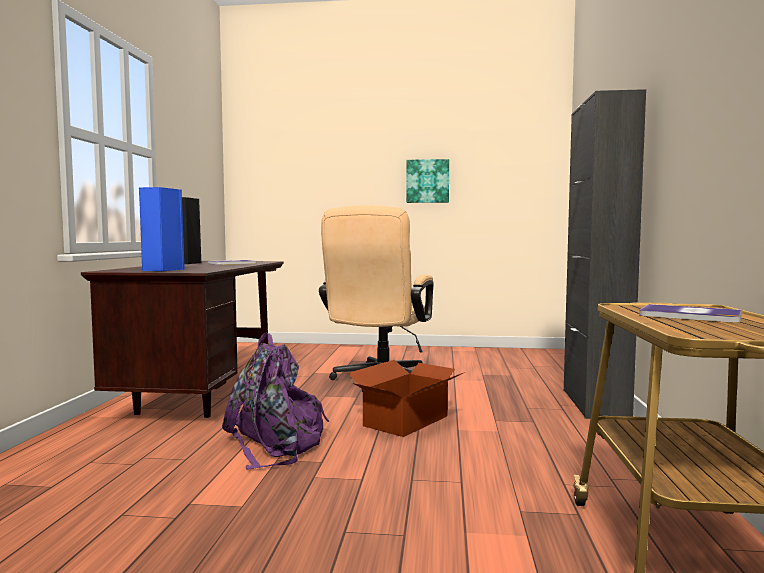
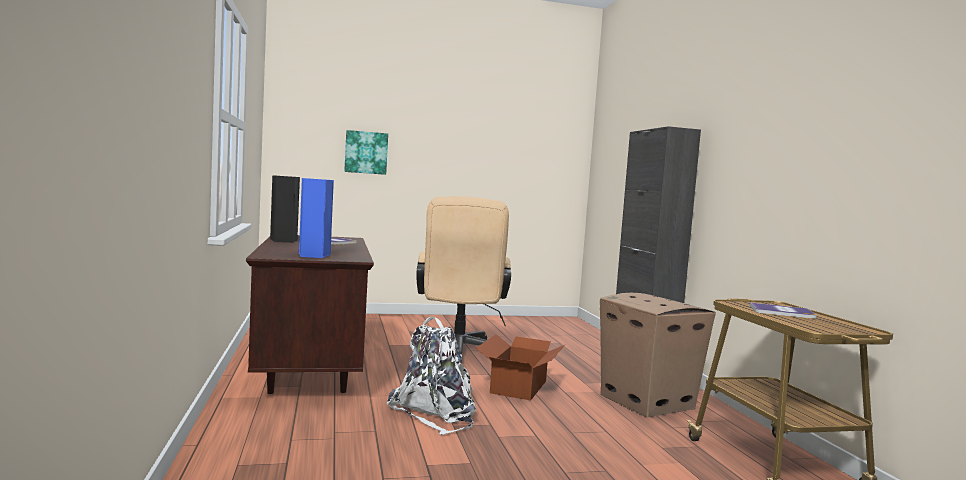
camera: 20 degrees left, 0 degrees up
purple backpack [222,332,329,470] -> white backpack [387,316,476,435]
picture [406,159,449,203] -> picture moved to [344,130,388,175]
none -> cardboard box [600,293,716,417]

